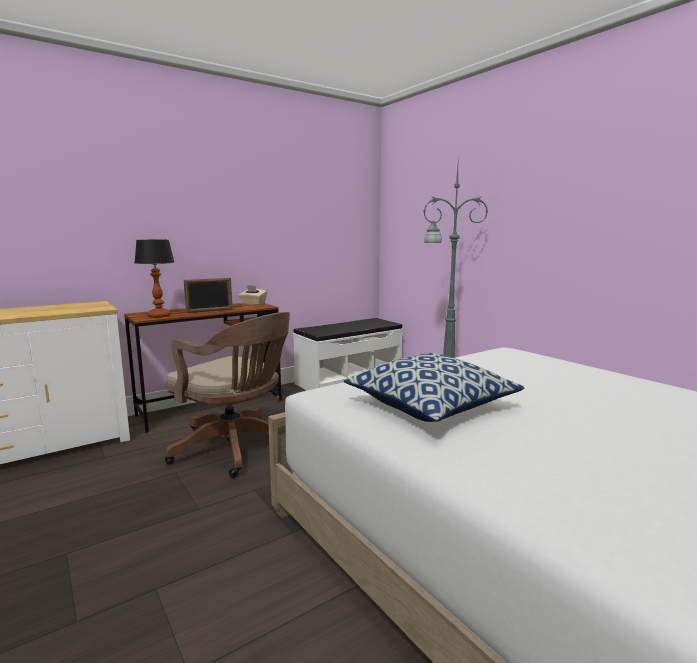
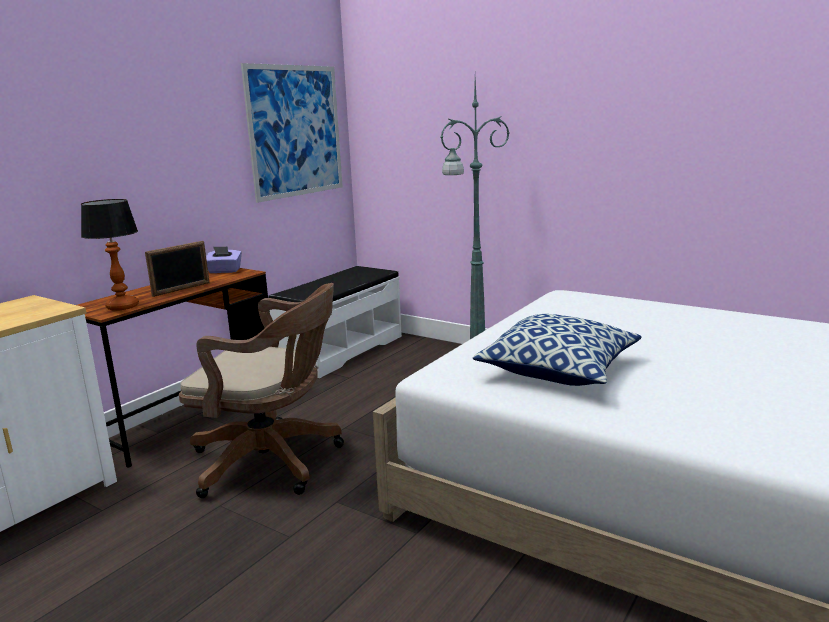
camera: 20 degrees left, 5 degrees up
beige tissue box [239,285,267,305] -> purple tissue box [206,246,242,273]
none -> picture [241,63,343,203]

